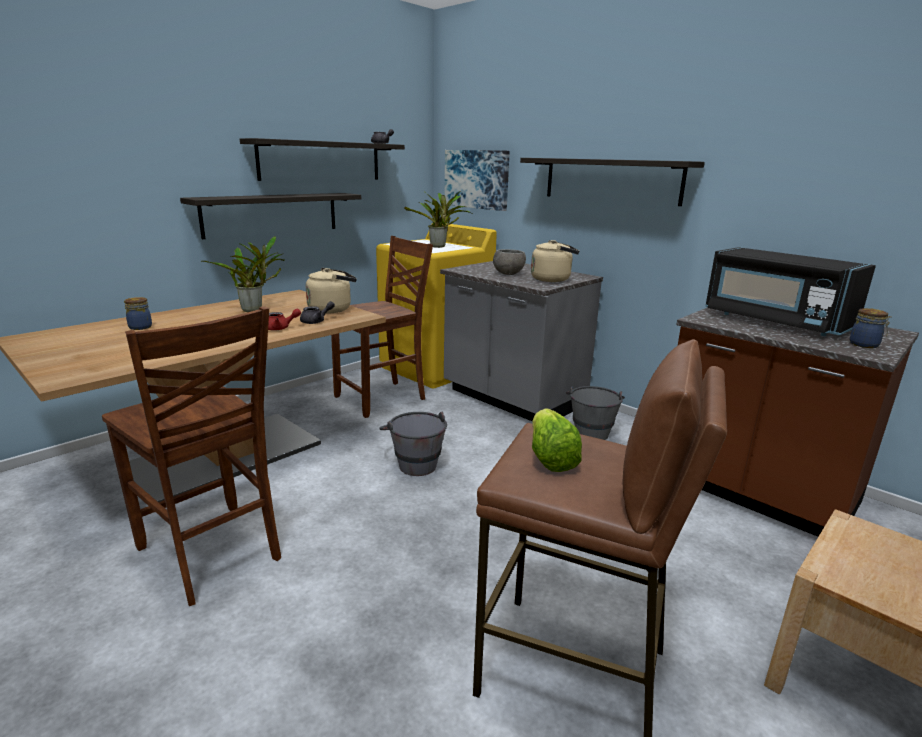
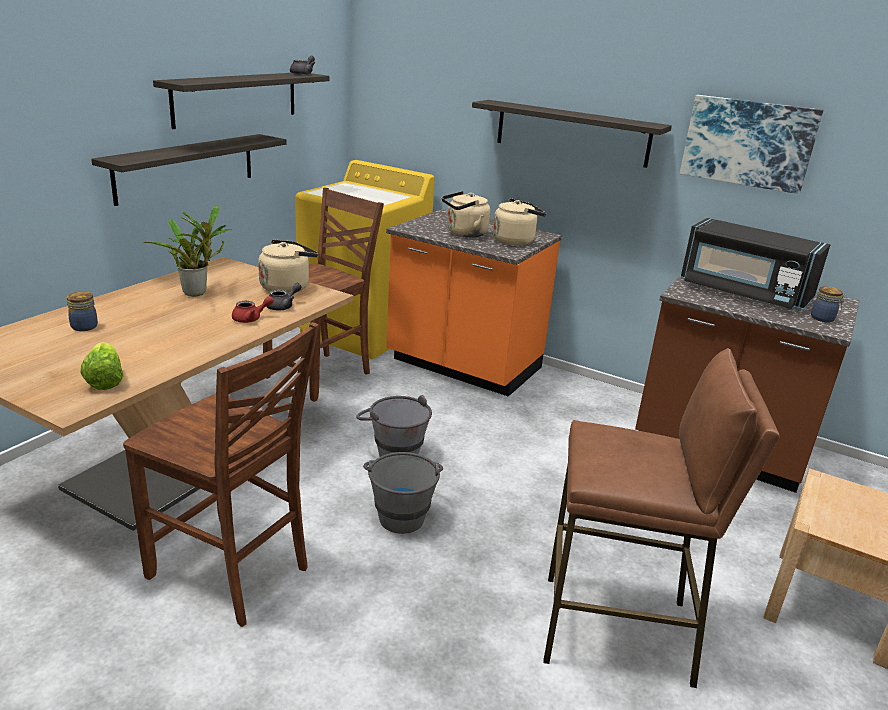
camera: 15 degrees left, 5 degrees up
potted plant [404,191,472,248] -> none
grey counter [440,261,603,421] -> orange counter [386,209,562,397]
picture [445,150,510,211] -> picture moved to [680,95,823,194]
grey bowl [493,249,526,275] -> beige kettle [442,191,490,237]
lettuce [532,408,582,472] -> lettuce moved to [81,342,124,390]
grey bucket [566,386,625,440] -> grey bucket moved to [363,452,443,534]

